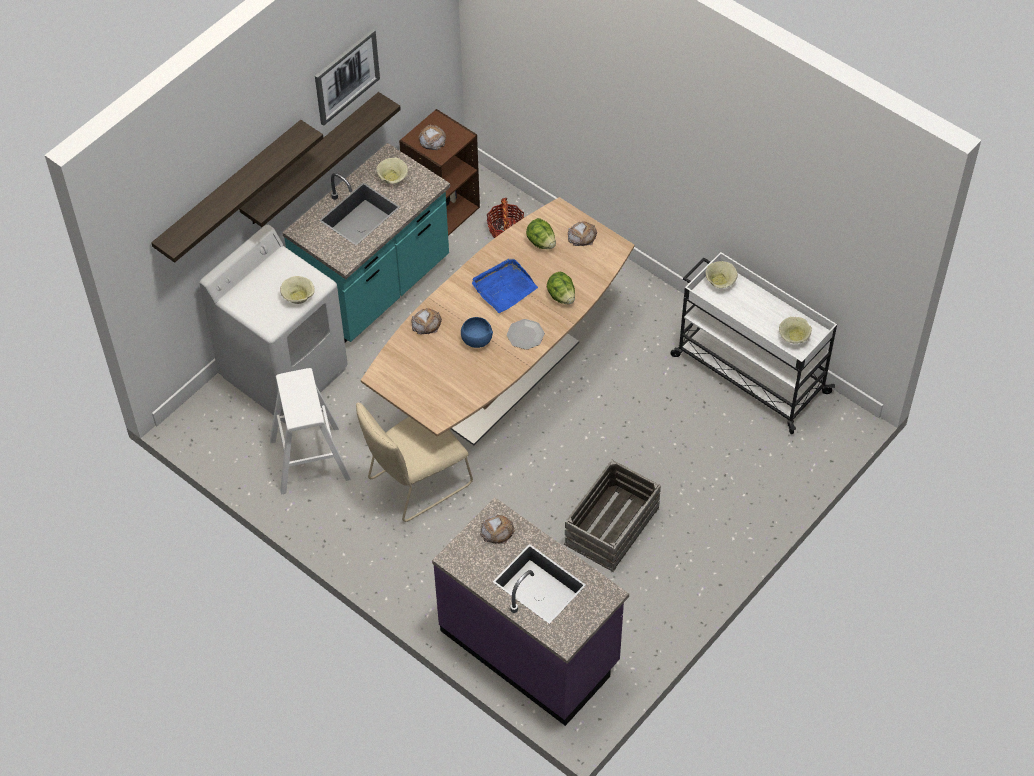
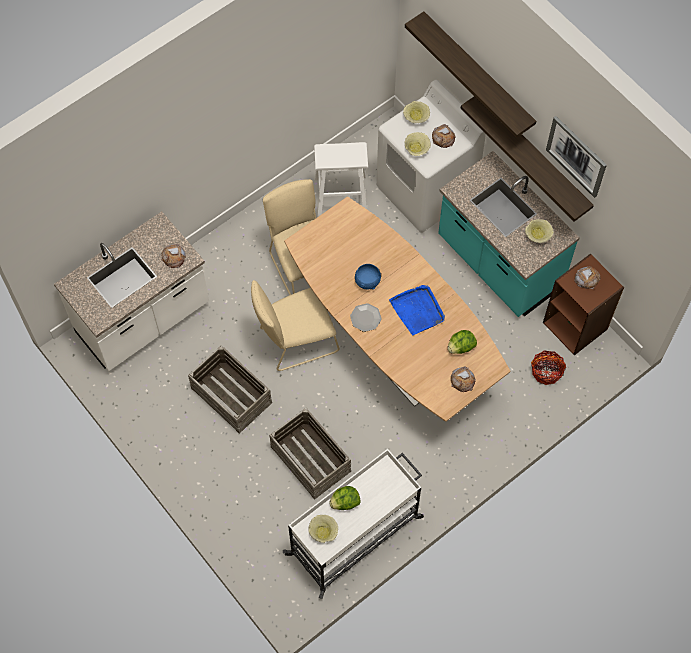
camera: 100 degrees right, 10 degrees up
bread [411,308,442,334] -> bread moved to [432,124,456,148]
purple counter [432,498,629,726] -> white counter [54,211,209,371]
lettuce [547,272,575,304] -> lettuce moved to [329,486,361,510]
beige bowl [706,261,738,288] -> beige bowl moved to [403,101,430,123]
none -> beige chair [251,280,340,371]
none -> crate [269,408,351,500]

